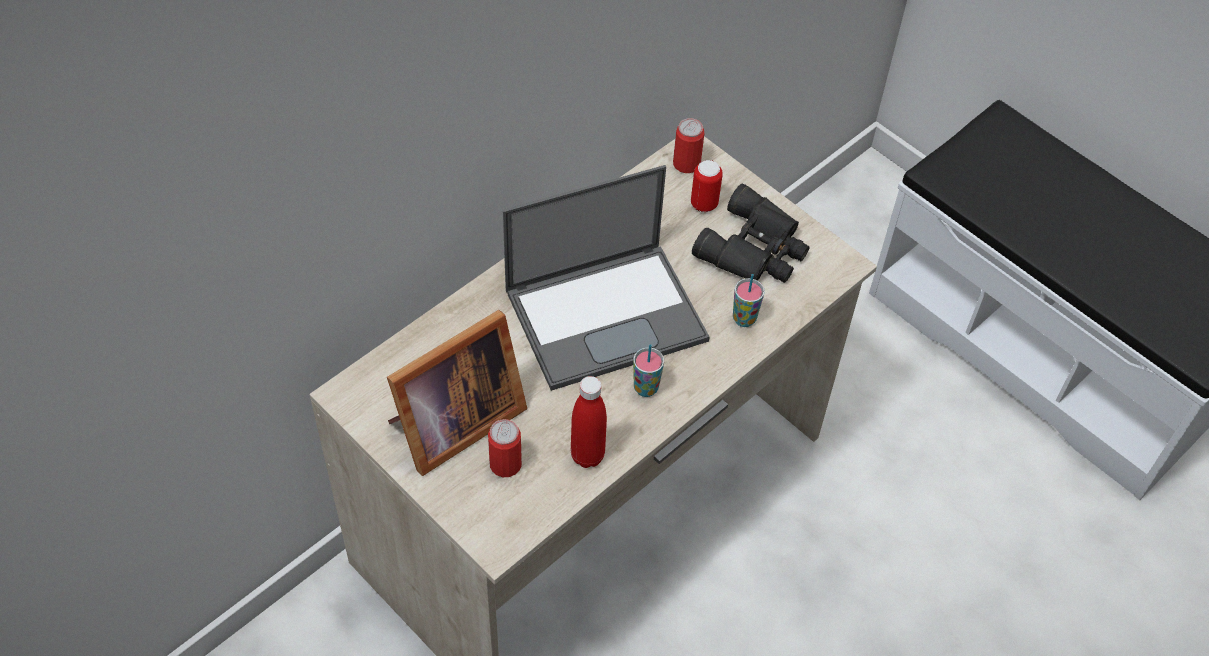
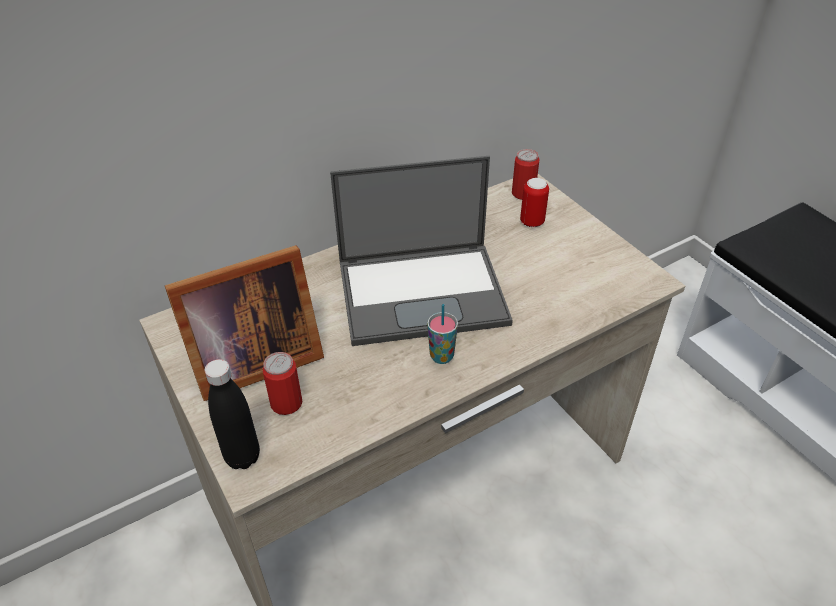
camera: 15 degrees right, 10 degrees down
red bottle [571,376,607,468] -> none
black binoculars [692,184,809,283] -> none
cup [733,274,765,327] -> none
none -> black bottle [205,359,260,469]

